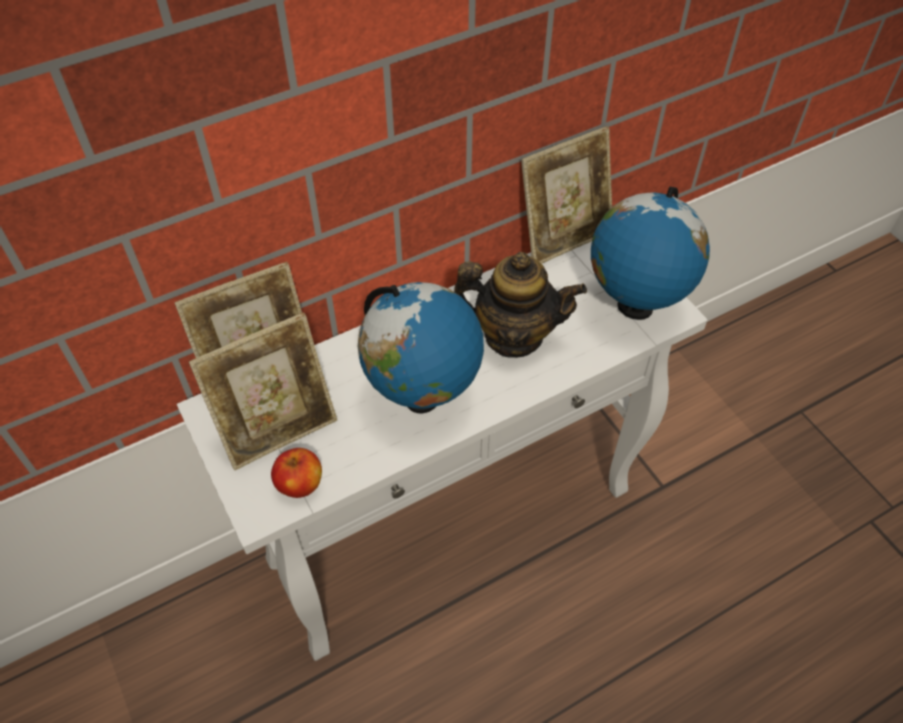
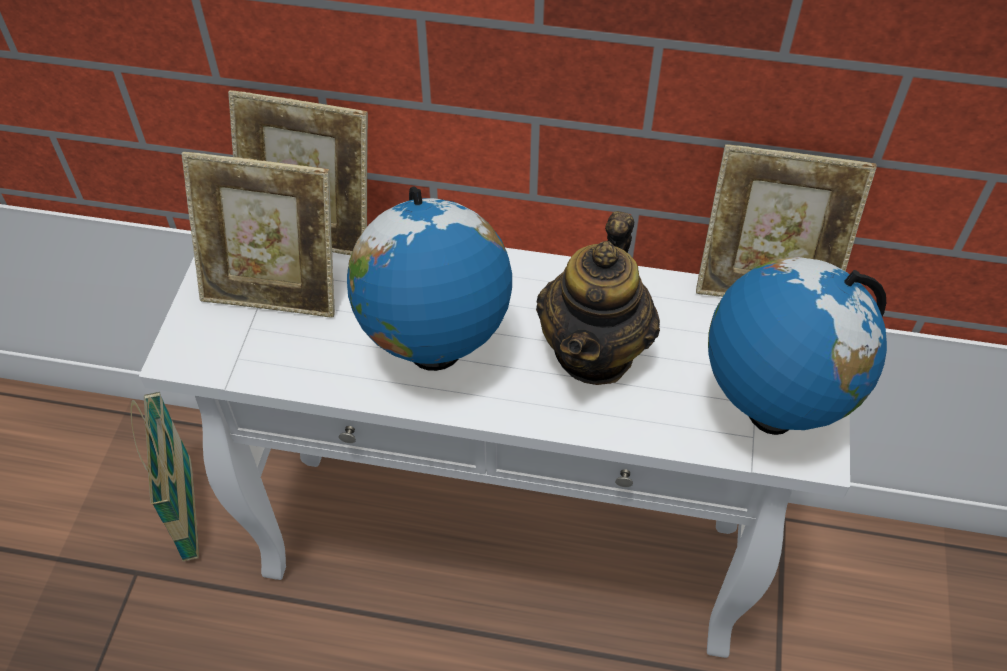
camera: 40 degrees right, 0 degrees up
apple [271,448,322,498] -> none
teapot [454,252,587,358] -> teapot turned 60 degrees clockwise [536,211,660,385]
none -> basket [131,392,199,561]

